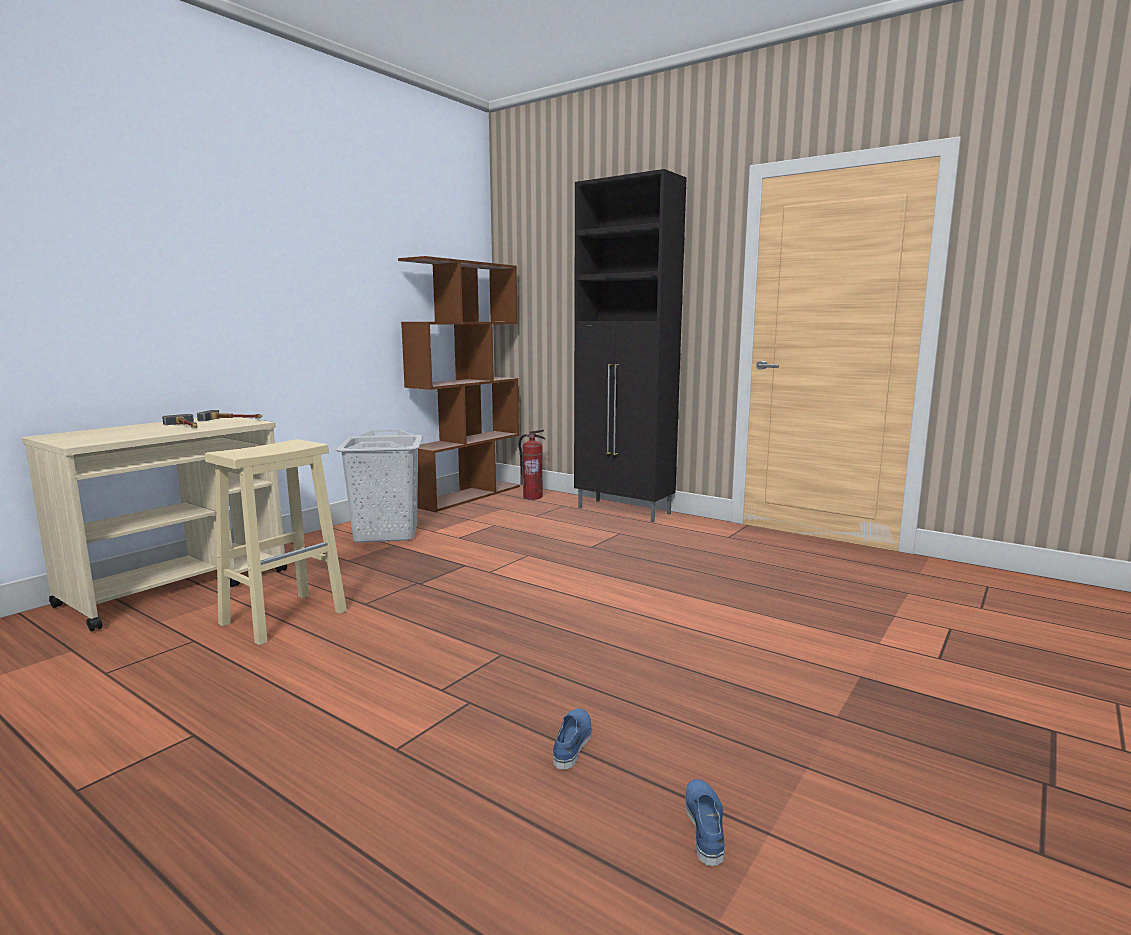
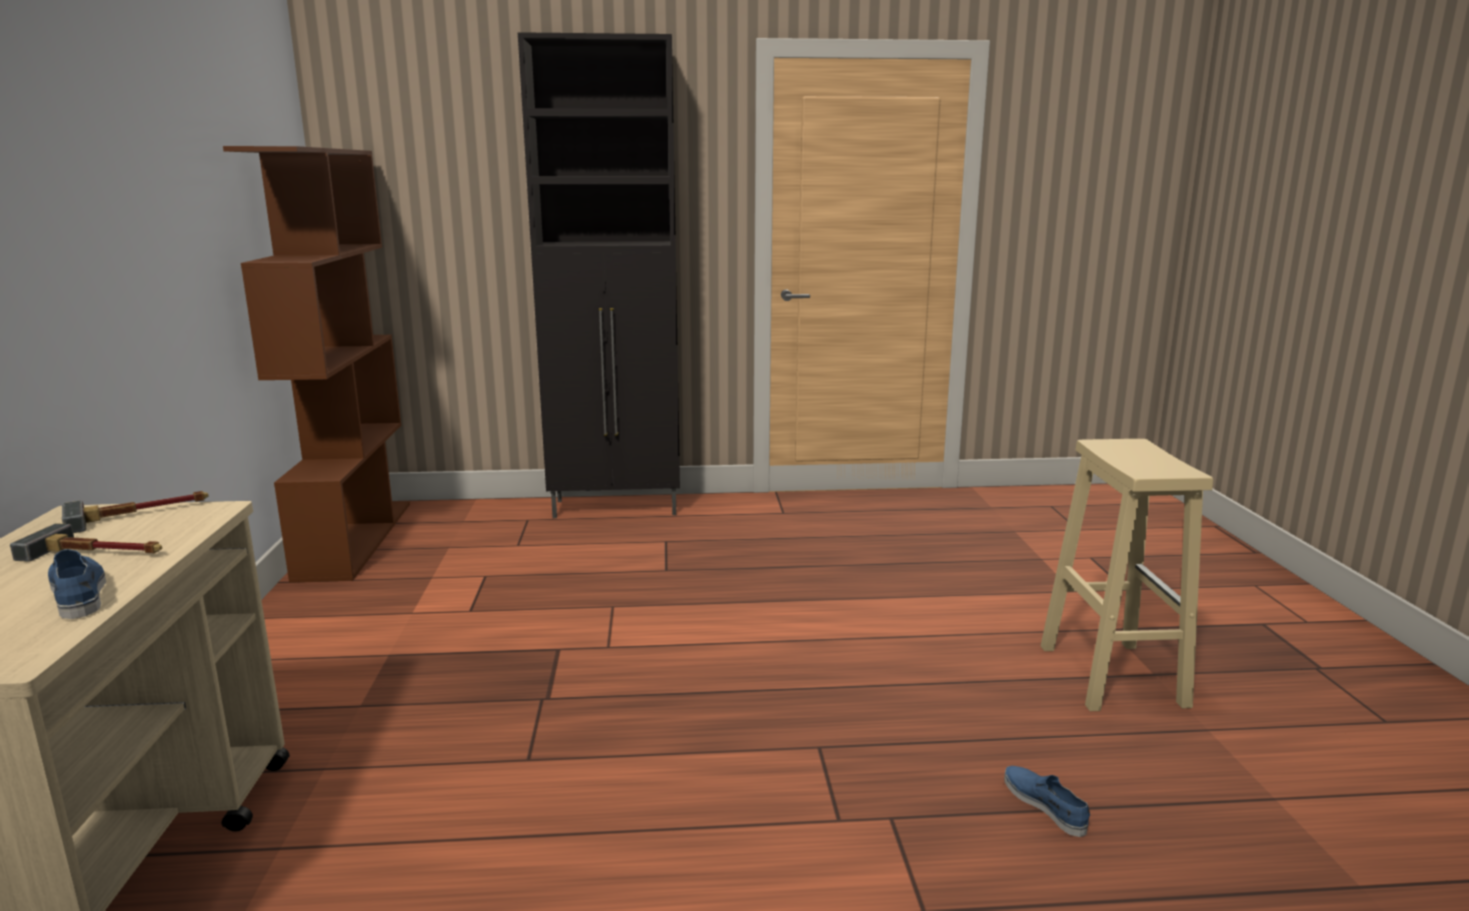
camera: 40 degrees left, 5 degrees up
beige stool [205,439,347,646] -> beige stool moved to [1041,439,1213,711]
grey laundry basket [335,430,423,543] -> none
fire extinguisher [518,429,545,500] -> none
blue shoe [685,779,725,866] -> blue shoe moved to [48,549,106,619]

